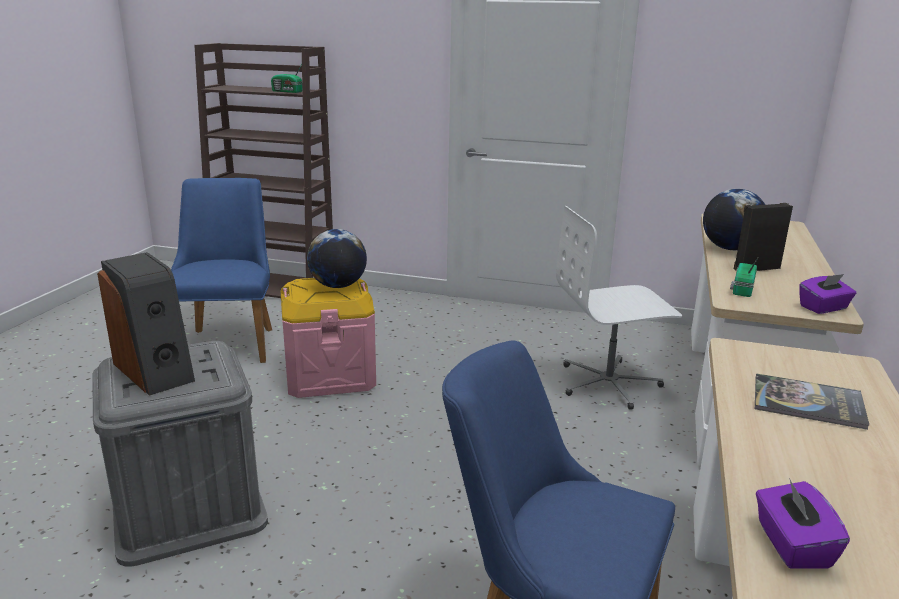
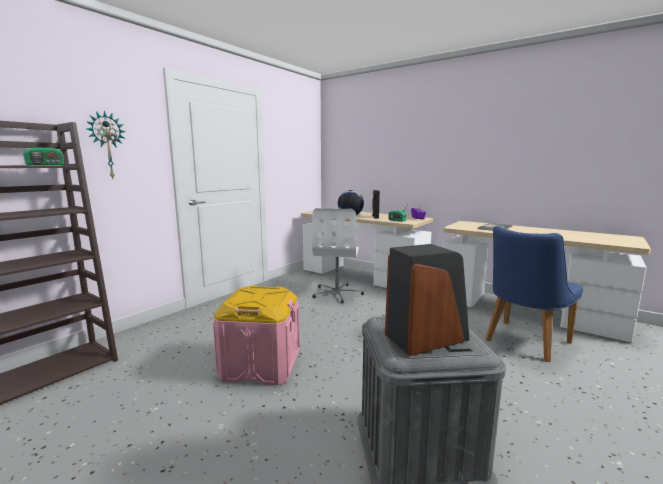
camera: 70 degrees left, 10 degrees down
blue chair [171,178,272,363] -> none
globe [307,229,367,288] -> none
purple tissue box [756,478,850,569] -> none
none -> wall clock [86,111,126,179]

